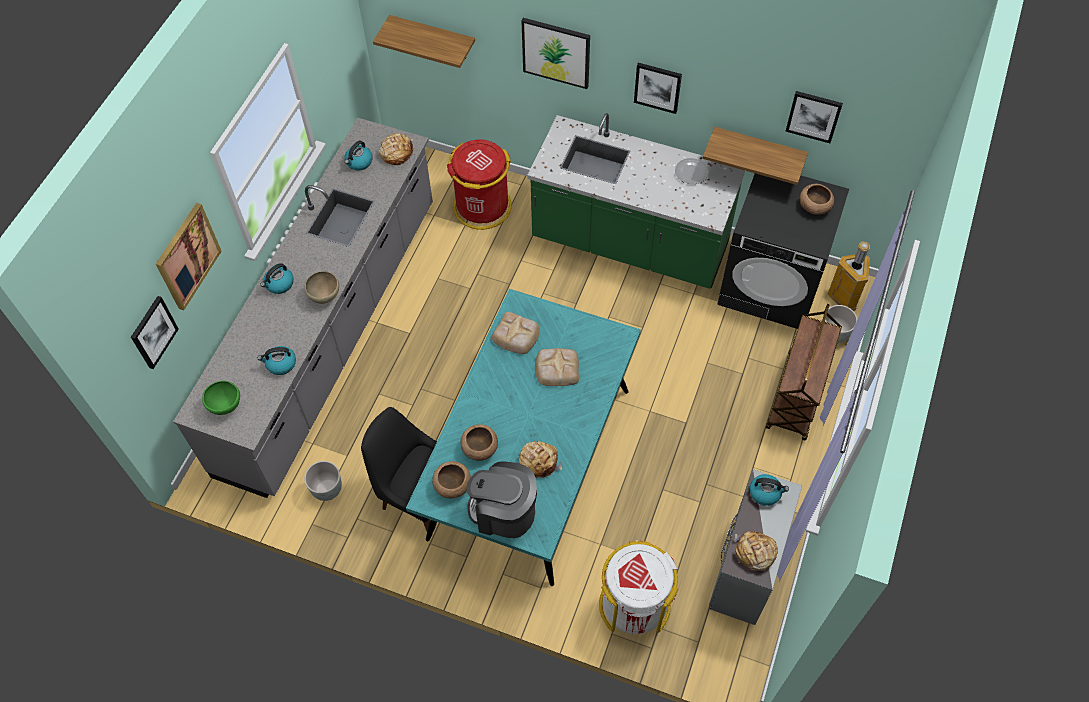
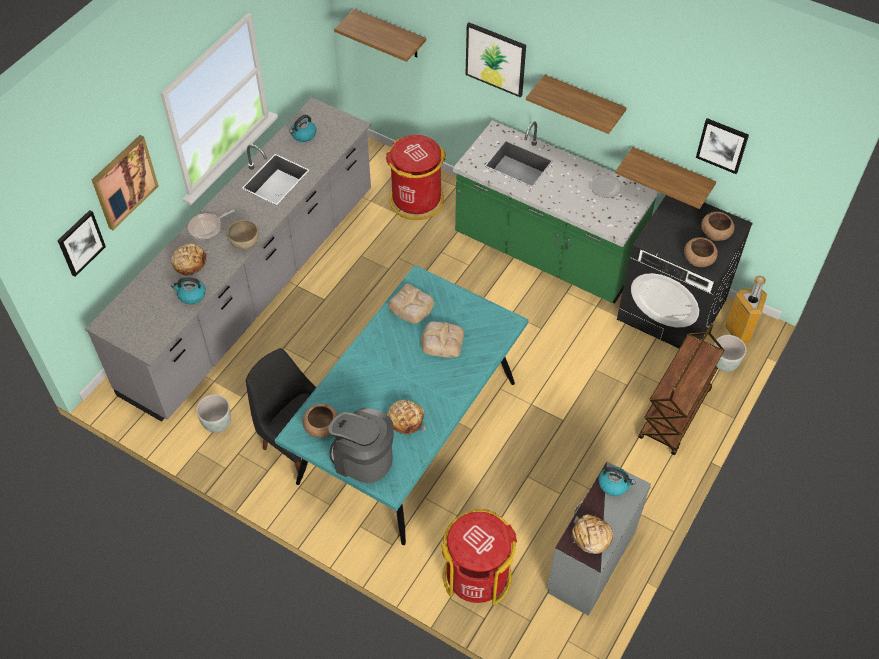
camera: 10 degrees right, 5 degrees down
green bowl [202,381,240,415] -> none
kettle [261,263,294,294] -> frying pan [188,210,235,239]
bread [379,133,413,165] -> bread moved to [171,243,209,275]
brown bowl [461,424,498,461] -> brown bowl moved to [684,237,718,267]
white trash can [599,540,678,634] -> red trash can [441,509,517,605]
picture [634,63,682,114] -> shelf [526,75,627,134]

